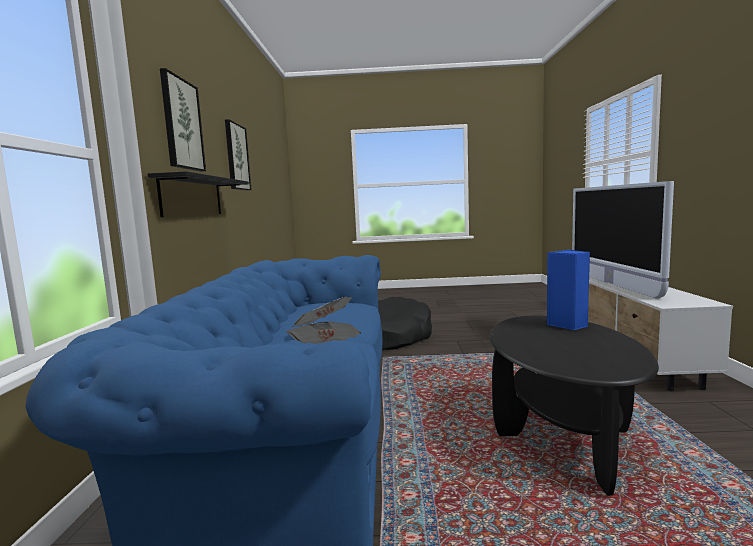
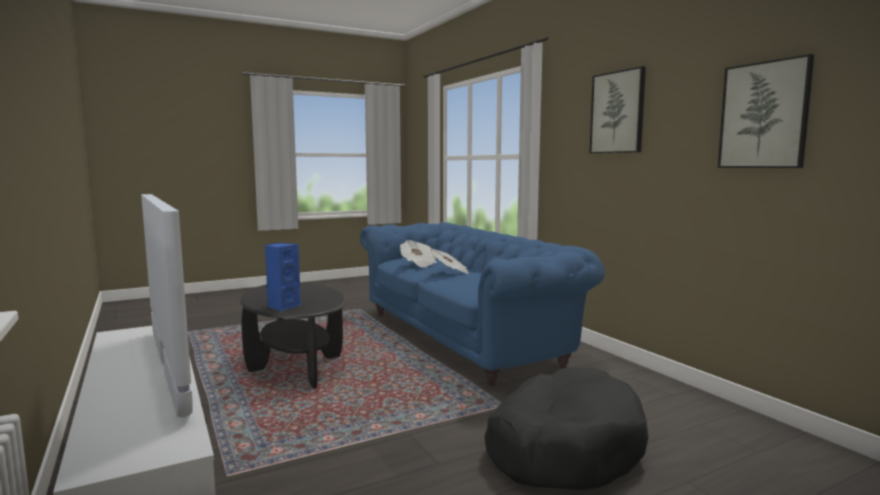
camera: 150 degrees right, 0 degrees up
black shelf [147,171,249,217] -> none

